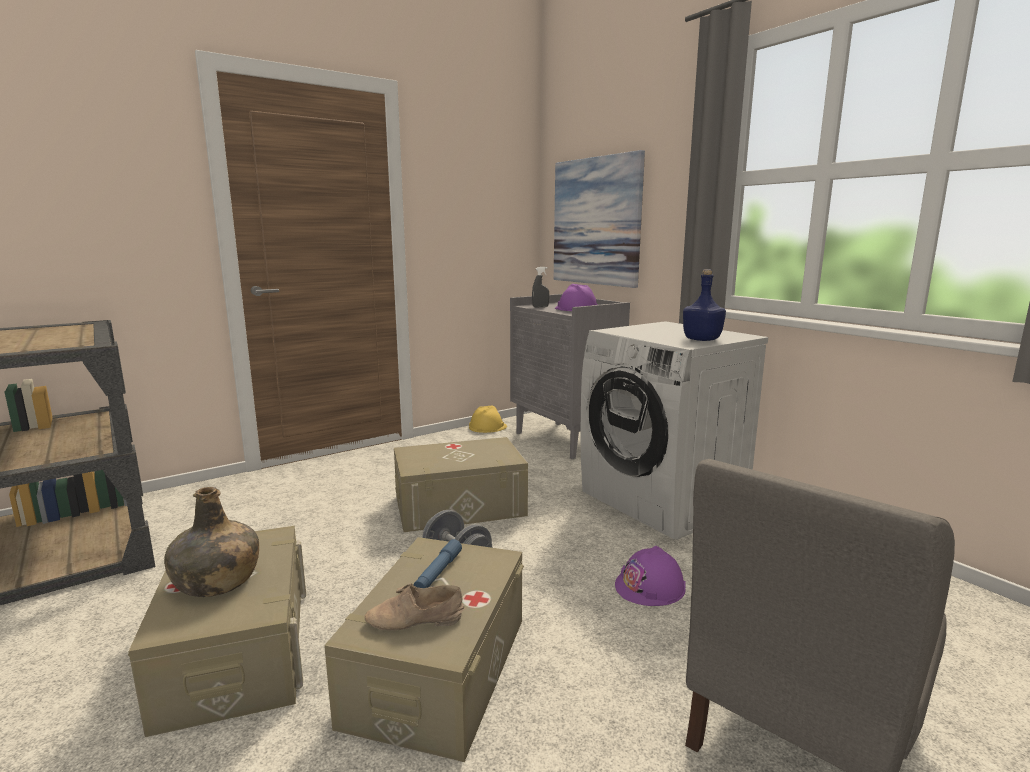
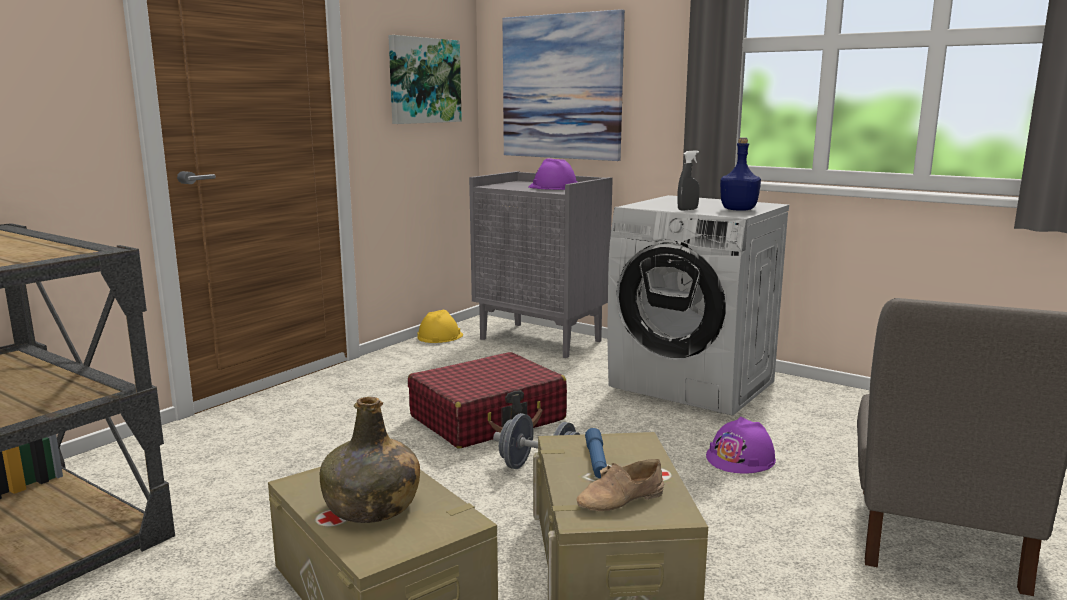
camera: 20 degrees left, 0 degrees up
beige storage box [394,437,528,532] -> red suitcase [408,352,567,448]
grey spray bottle [532,267,549,307] -> grey spray bottle moved to [677,150,700,211]
none -> picture [388,35,462,124]

